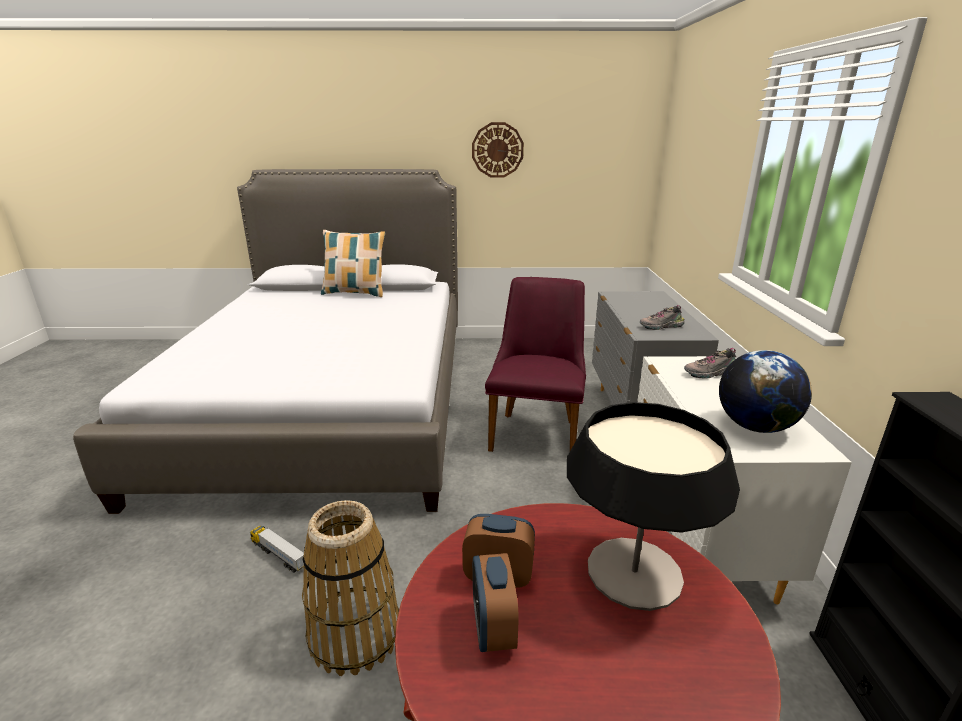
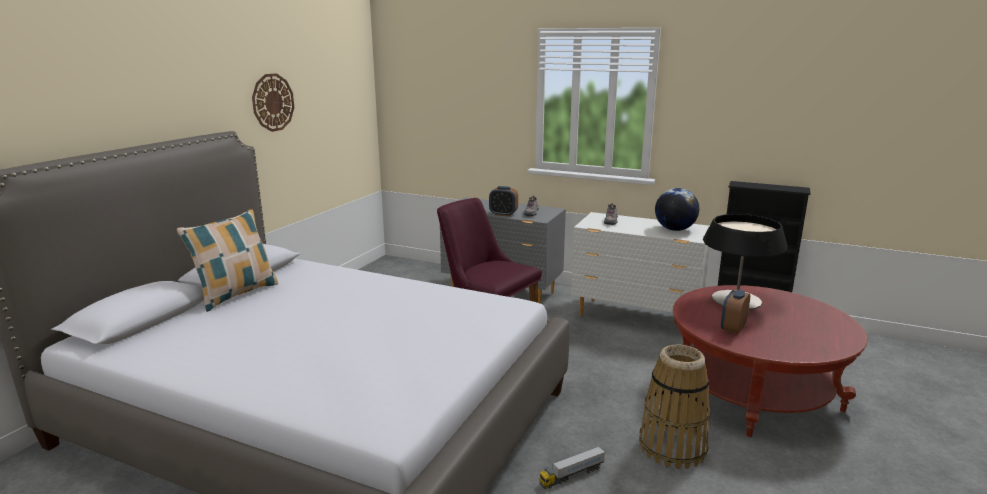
camera: 65 degrees left, 5 degrees down
alarm clock [473,553,519,652] -> alarm clock moved to [489,186,518,216]

